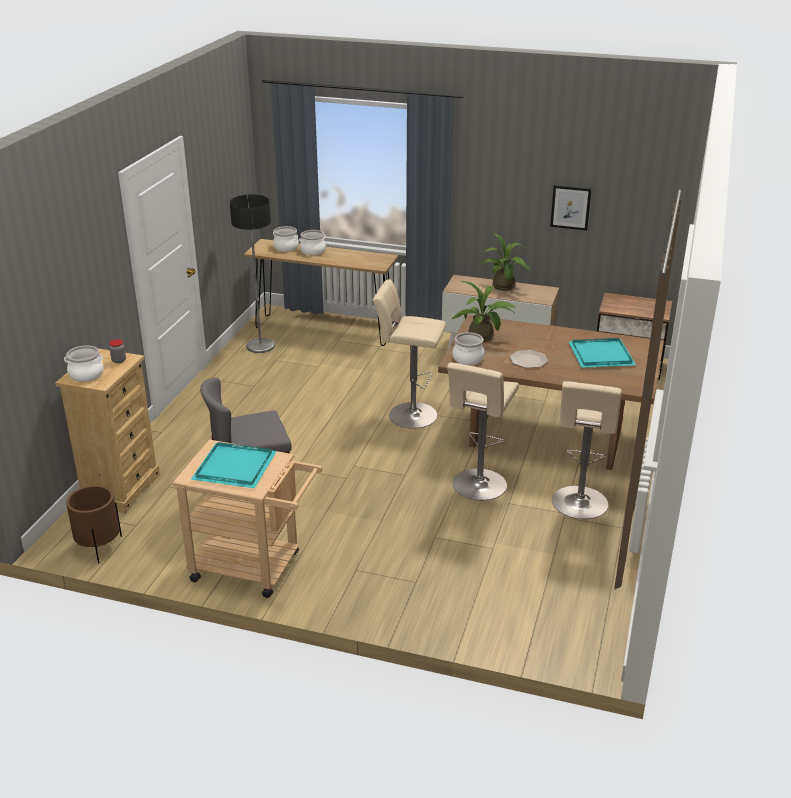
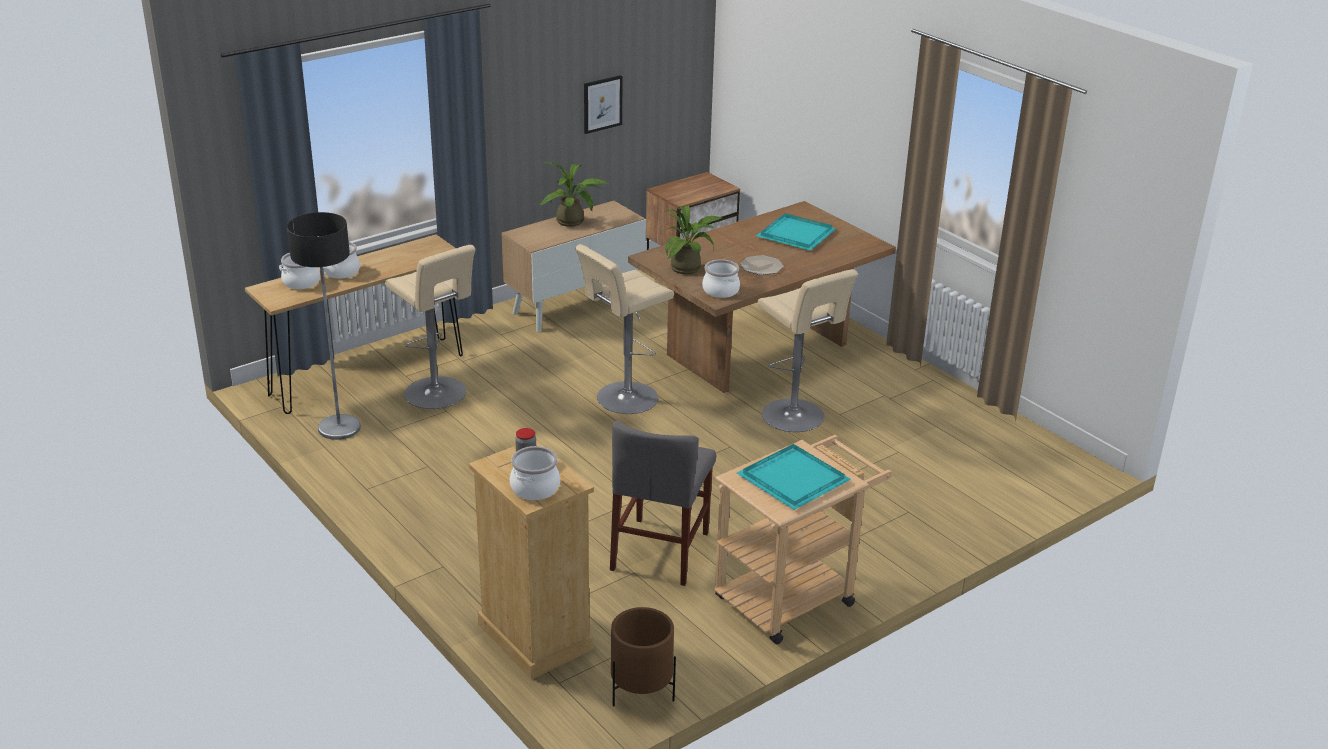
camera: 55 degrees left, 0 degrees up
beige stool [552,381,622,519] -> beige stool moved to [385,245,476,409]

